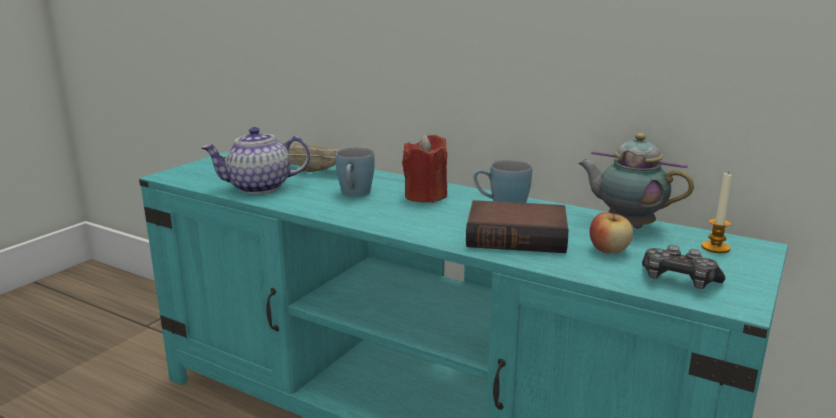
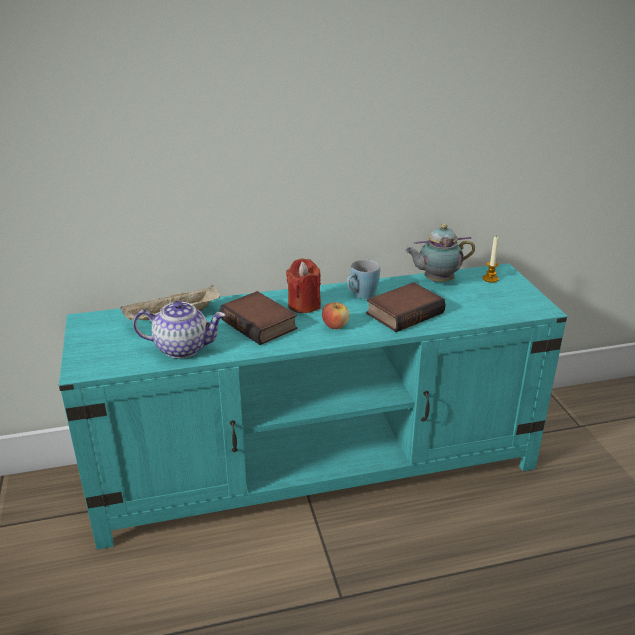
camera: 45 degrees left, 10 degrees up
teapot [201,127,310,194] -> teapot turned 120 degrees counterclockwise [133,301,225,358]
blue mug [335,147,374,197] -> book [219,291,297,345]
apple [590,209,633,254] -> apple moved to [322,301,350,329]
game controller [642,245,726,289] -> none

